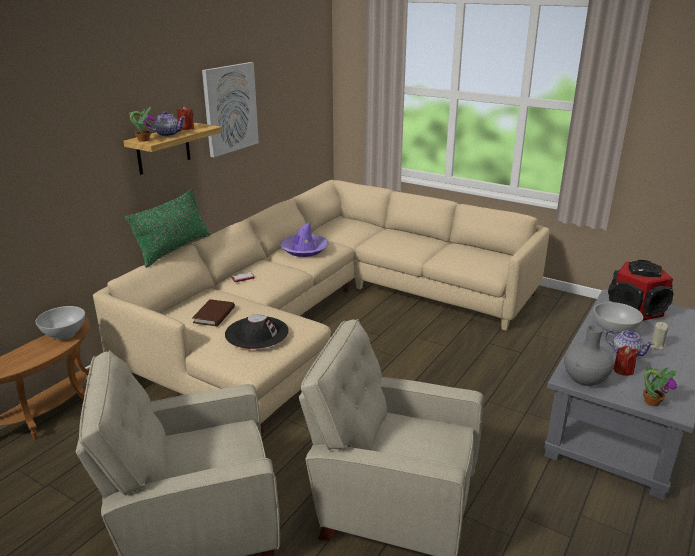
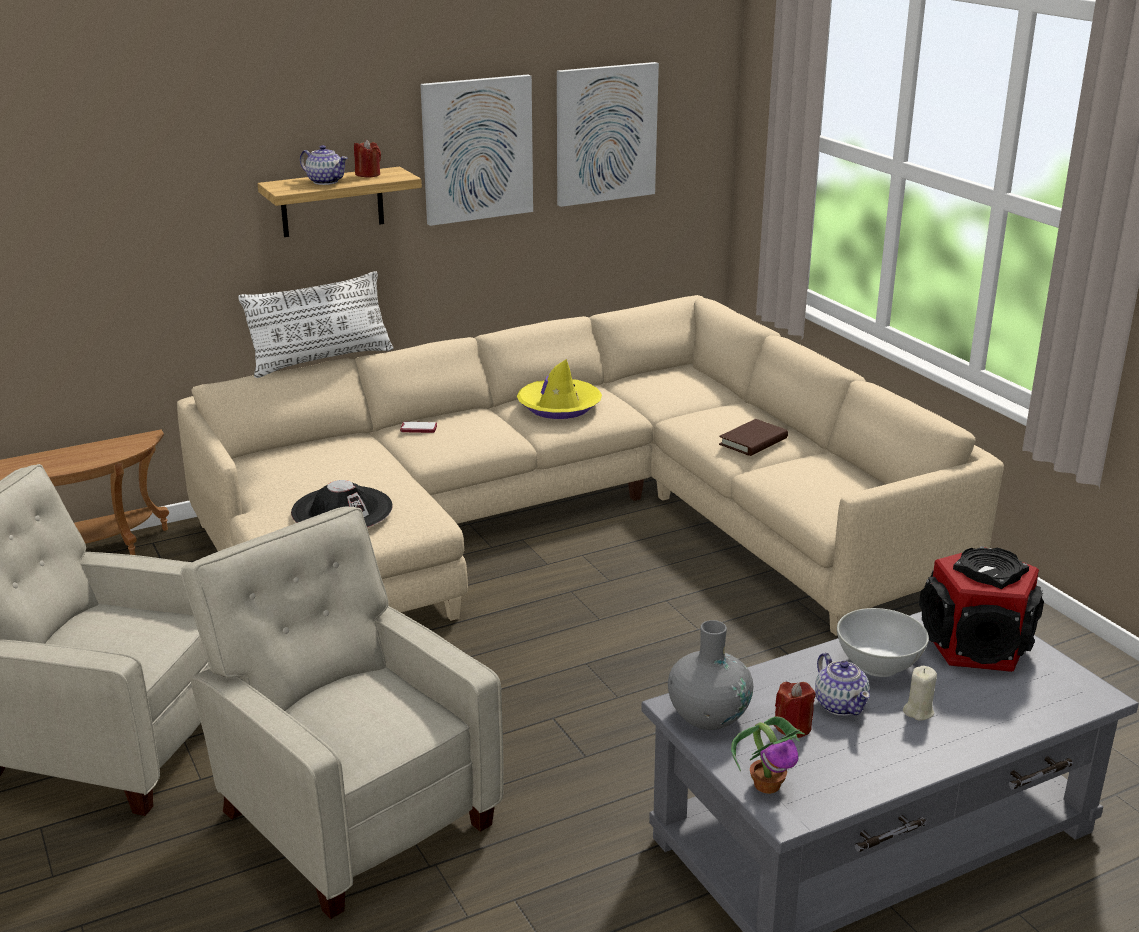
camera: 30 degrees right, 0 degrees up
white bowl [36,306,85,340] -> none
green pillow [125,189,210,268] -> white pillow [238,271,393,378]
potted plant [129,107,155,142] -> none
brown book [192,299,235,326] -> brown book moved to [719,419,788,456]
purple hat [280,222,328,257] -> yellow hat [517,359,602,419]
none -> picture [557,62,659,207]

